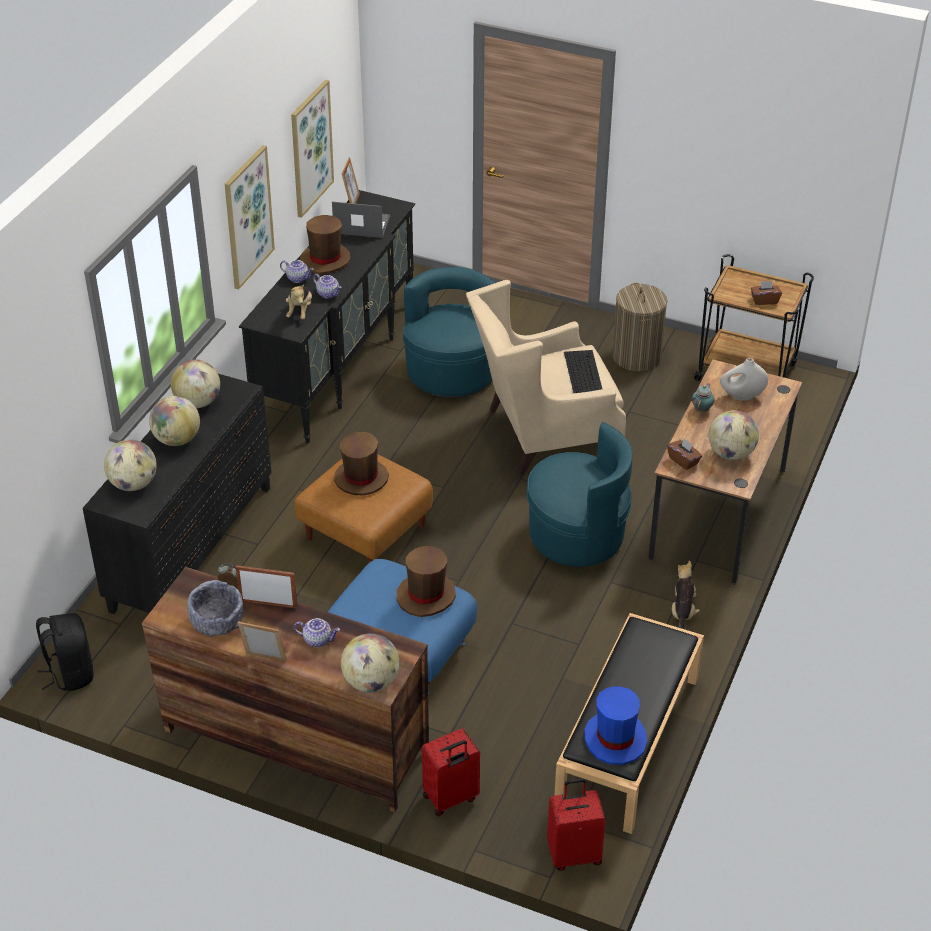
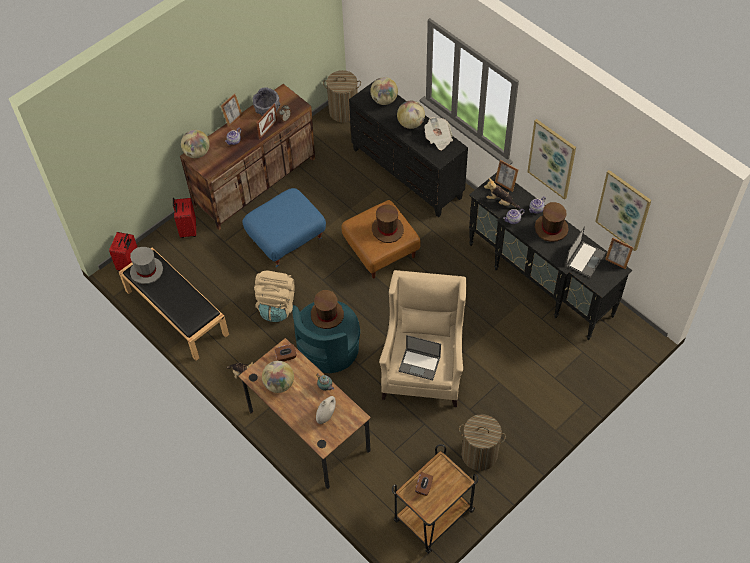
camera: 115 degrees right, 15 degrees up
black backpack [36,613,93,691] -> laundry basket [323,70,361,122]
globe [171,359,220,408] -> newspaper [424,117,453,150]
brown hat [397,546,456,617] -> brown hat moved to [311,290,344,329]
turquoise armchair [403,267,495,398] -> none
keyboard [564,350,602,393] -> laptop [398,335,441,380]
blue hat [585,686,647,765] -> grey hat [130,247,163,284]
none -> beige backpack [254,270,294,322]
none -> picture frame [495,160,518,192]

